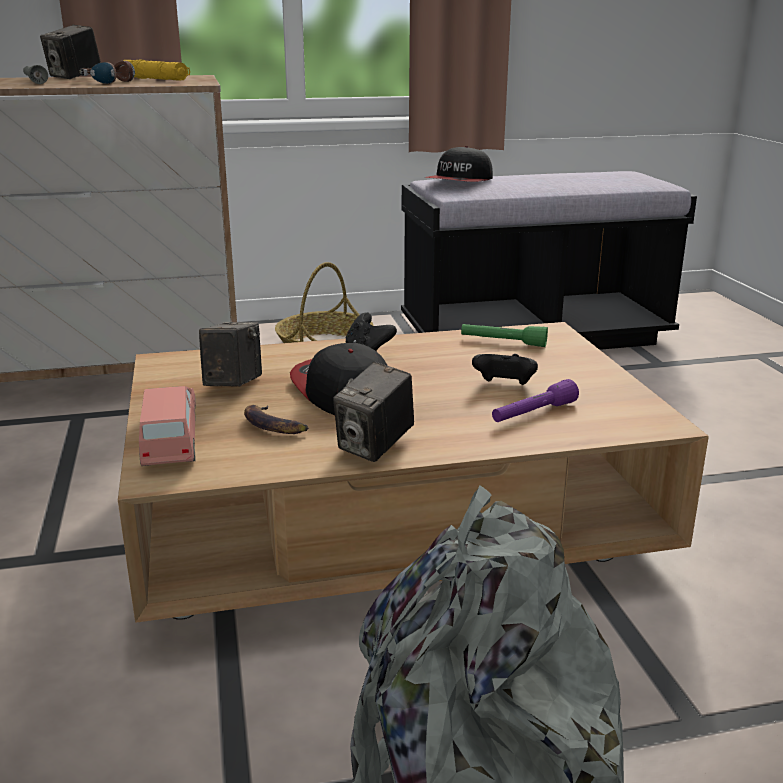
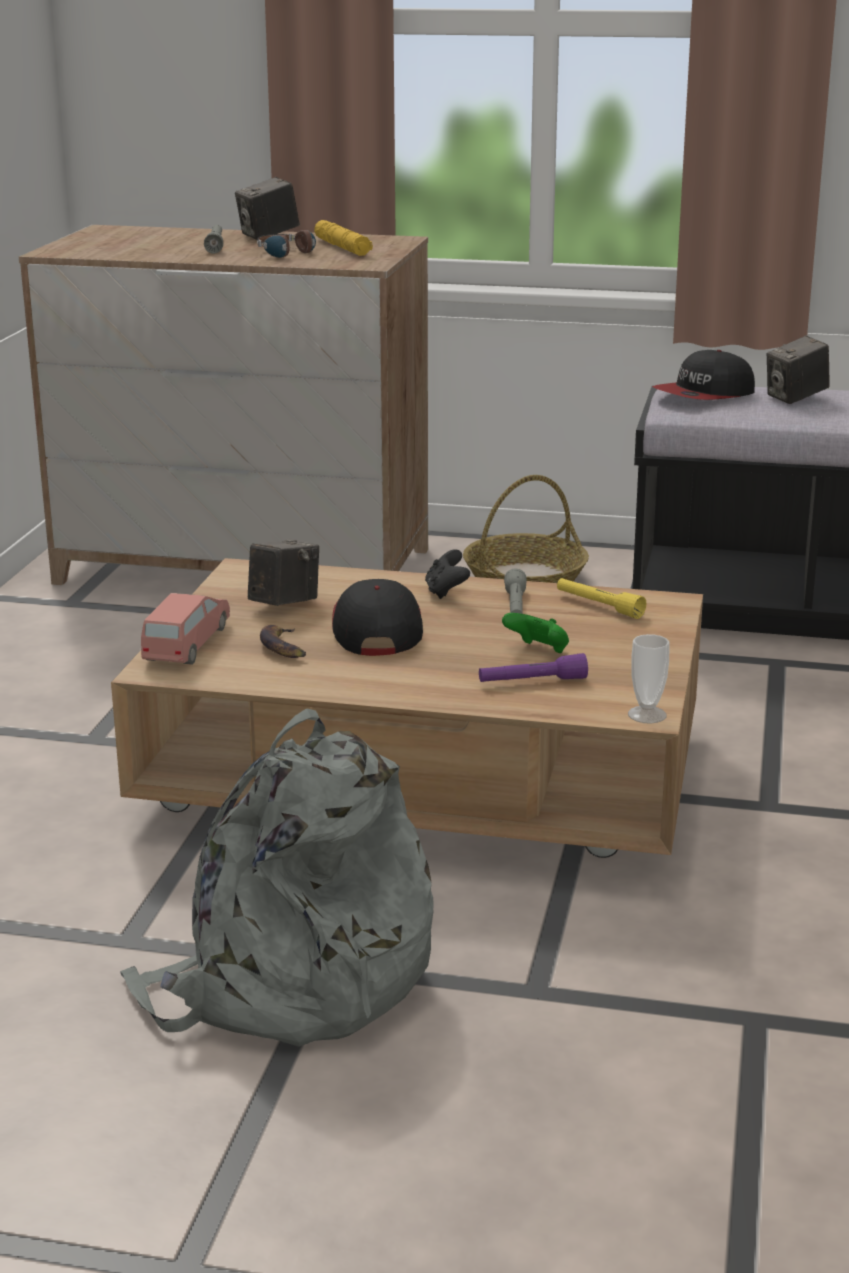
camera: 25 degrees right, 0 degrees up
camera [333,362,414,462] -> camera moved to [767,335,830,404]
green flashlight [461,324,548,347] -> yellow flashlight [557,578,646,619]
black game controller [472,354,538,385] -> green game controller [502,613,569,653]
none -> grey flashlight [504,568,527,614]
none -> cup [628,634,670,724]

